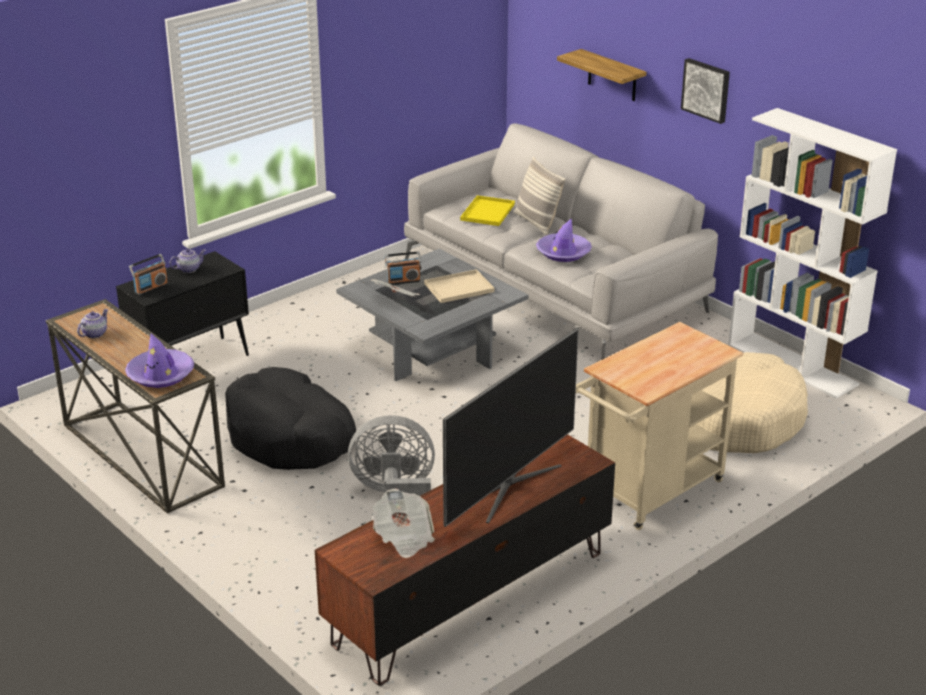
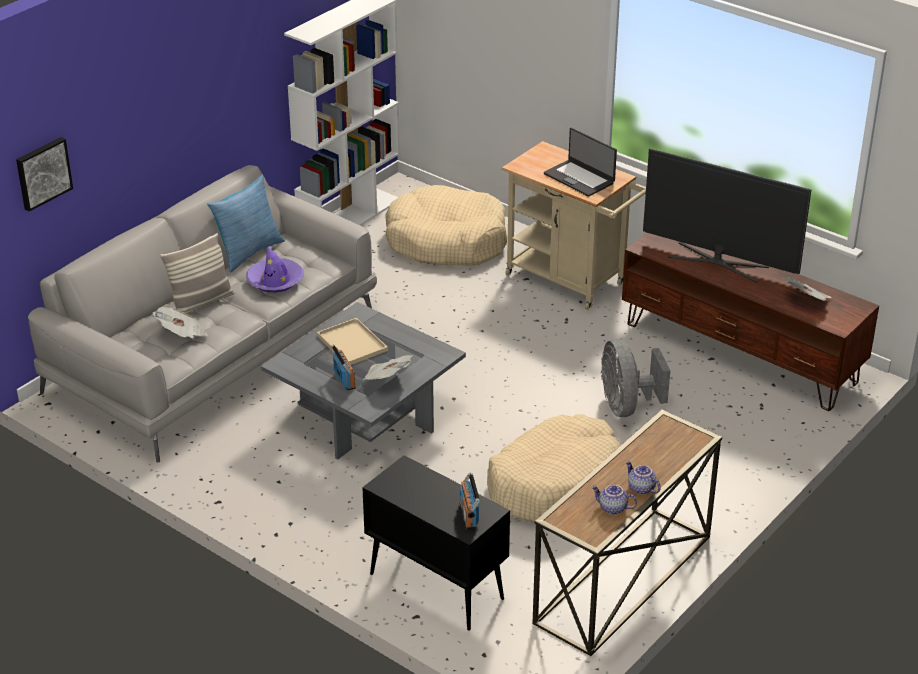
camera: 100 degrees left, 5 degrees up
purple hat [125,333,194,388] -> none
radio [129,254,168,296] -> radio turned 135 degrees counterclockwise [459,472,480,529]
teapot [169,249,206,273] -> teapot moved to [626,461,661,494]
black dog bed [225,367,356,470] -> beige dog bed [487,414,621,523]
yellow tray [460,195,515,226] -> newspaper [153,306,208,338]
shelf [557,49,646,101] -> none
picture [681,58,730,124] -> picture moved to [16,137,73,212]
none -> pillow [207,174,285,273]
none -> laptop [544,128,617,197]

